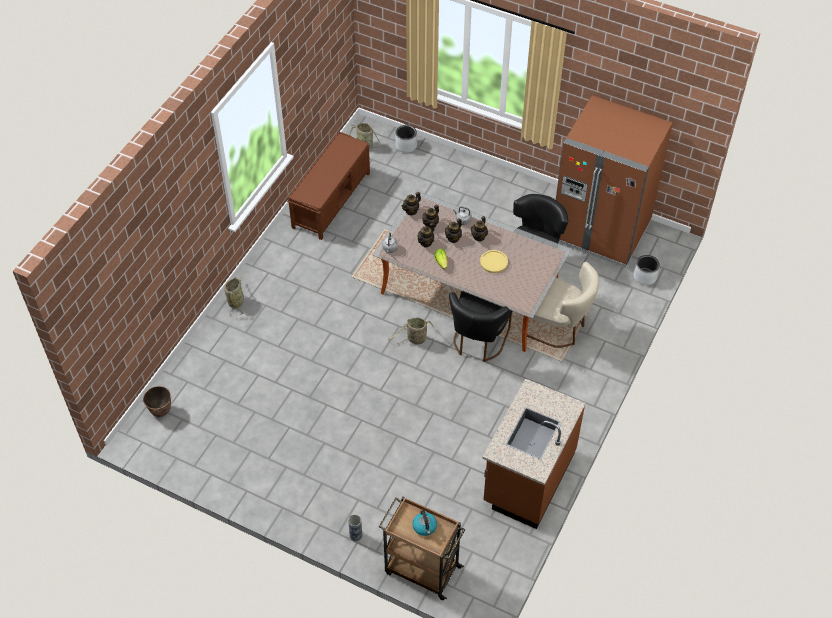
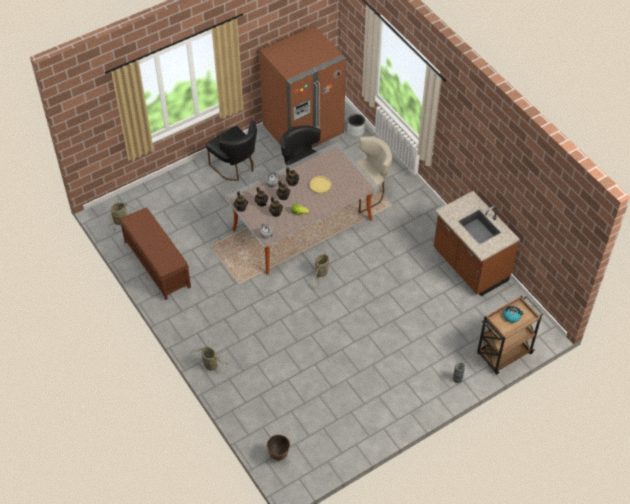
camera: 60 degrees left, 0 degrees up
grey planter [395,125,417,153] -> none
black chair [449,291,512,362] -> black chair moved to [206,120,257,181]

